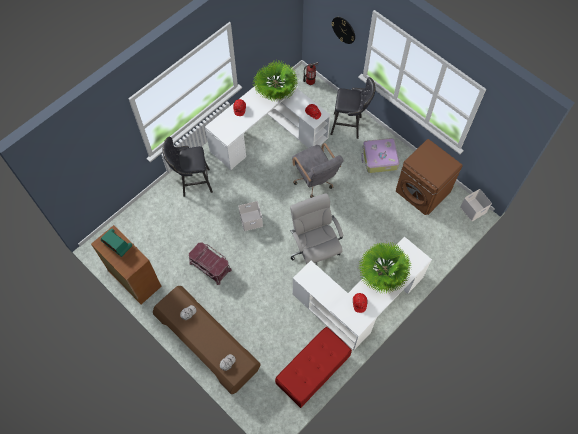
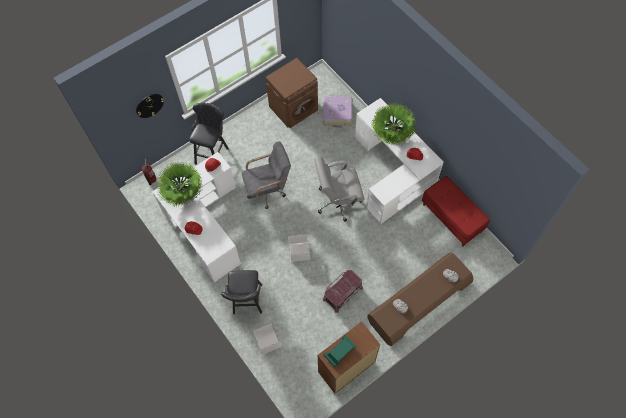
camera: 80 degrees left, 0 degrees up
suitcase [362,138,399,173] -> suitcase moved to [323,96,353,128]
white storage box [460,189,492,221] -> white storage box moved to [253,323,281,355]

